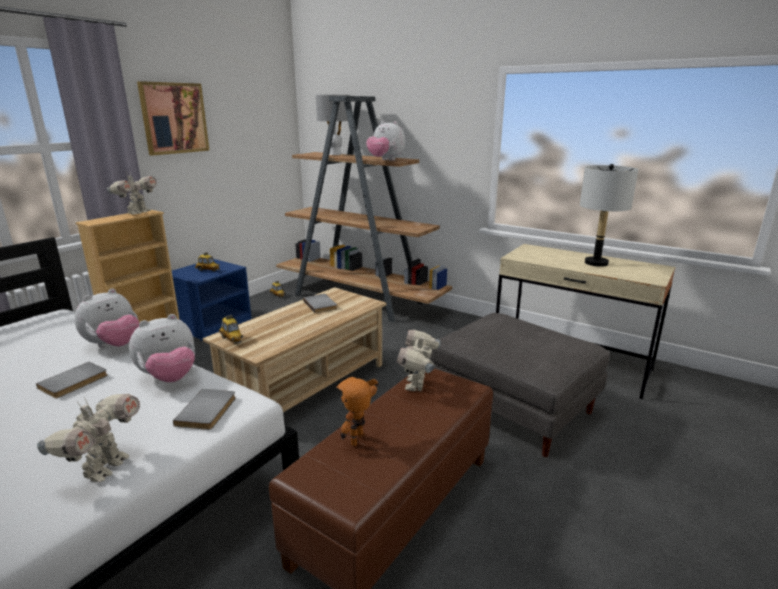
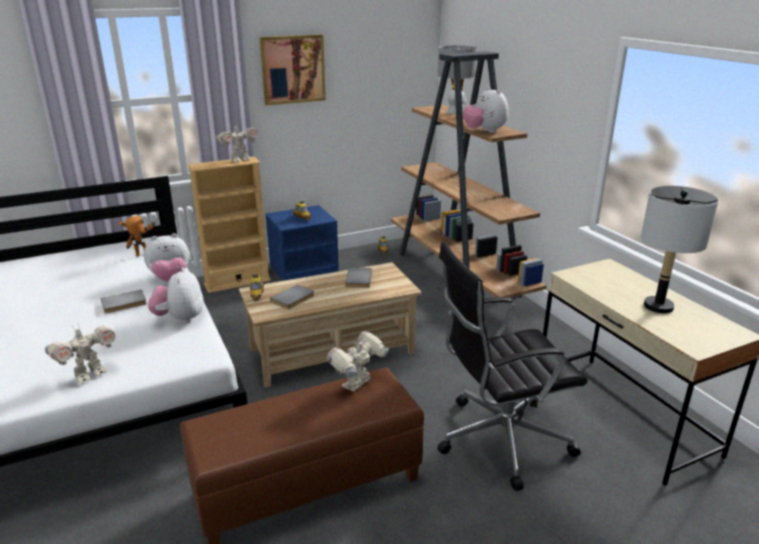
camera: 30 degrees right, 5 degrees up
plush toy [129,314,195,382] -> plush toy turned 90 degrees clockwise [148,267,204,323]
grey book [173,389,236,430] -> grey book moved to [270,284,314,309]
toy robot [336,377,379,446] -> toy robot moved to [119,216,156,256]
grey ottoman [430,313,610,457] -> black office chair [438,242,587,491]

